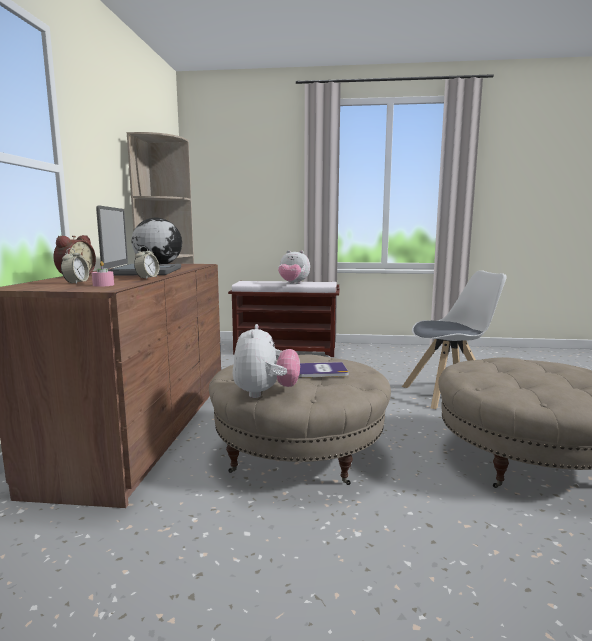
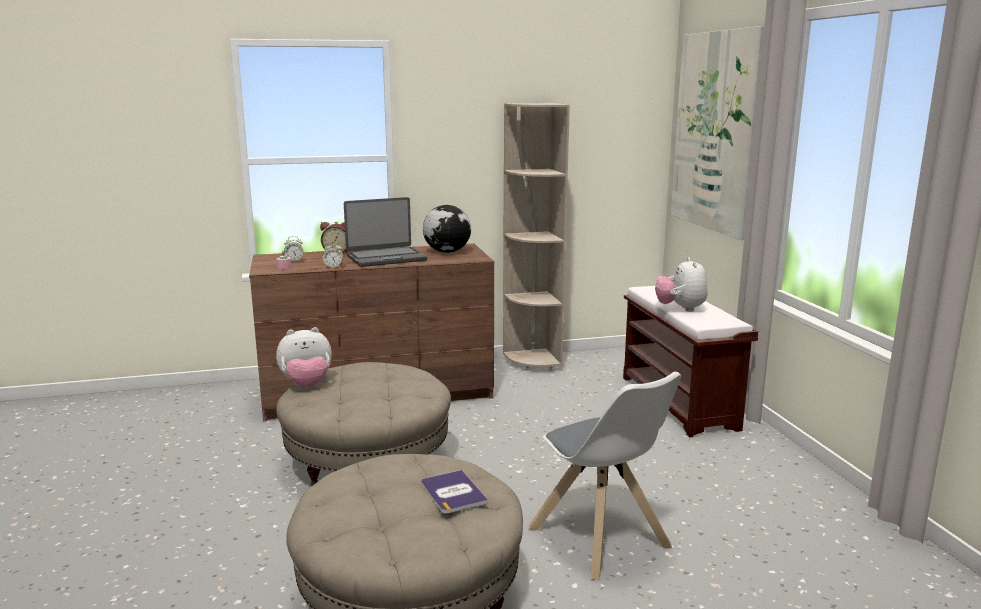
camera: 70 degrees right, 5 degrees up
book [299,362,349,378] -> book moved to [421,470,488,514]
none -> picture [671,26,764,240]

